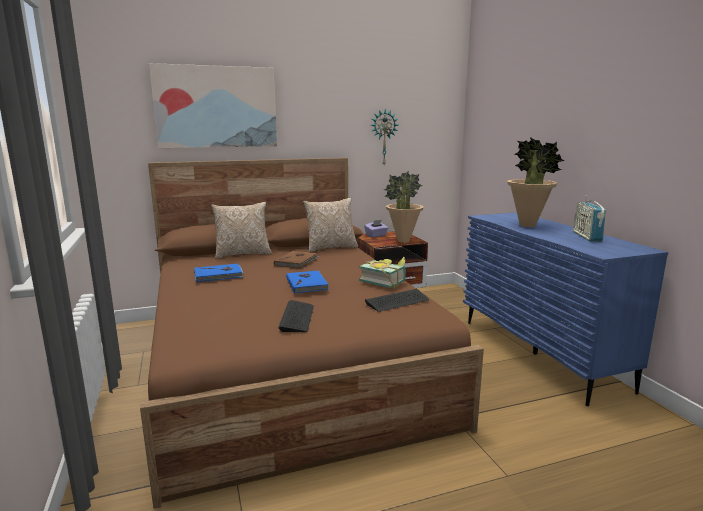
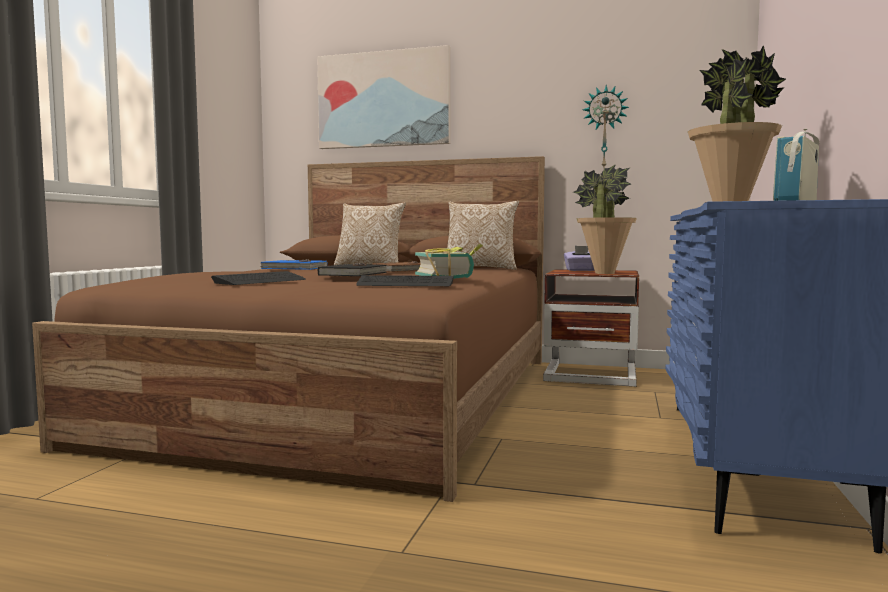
camera: 35 degrees right, 10 degrees down
blue book [286,271,329,294] -> black book [318,263,390,276]

